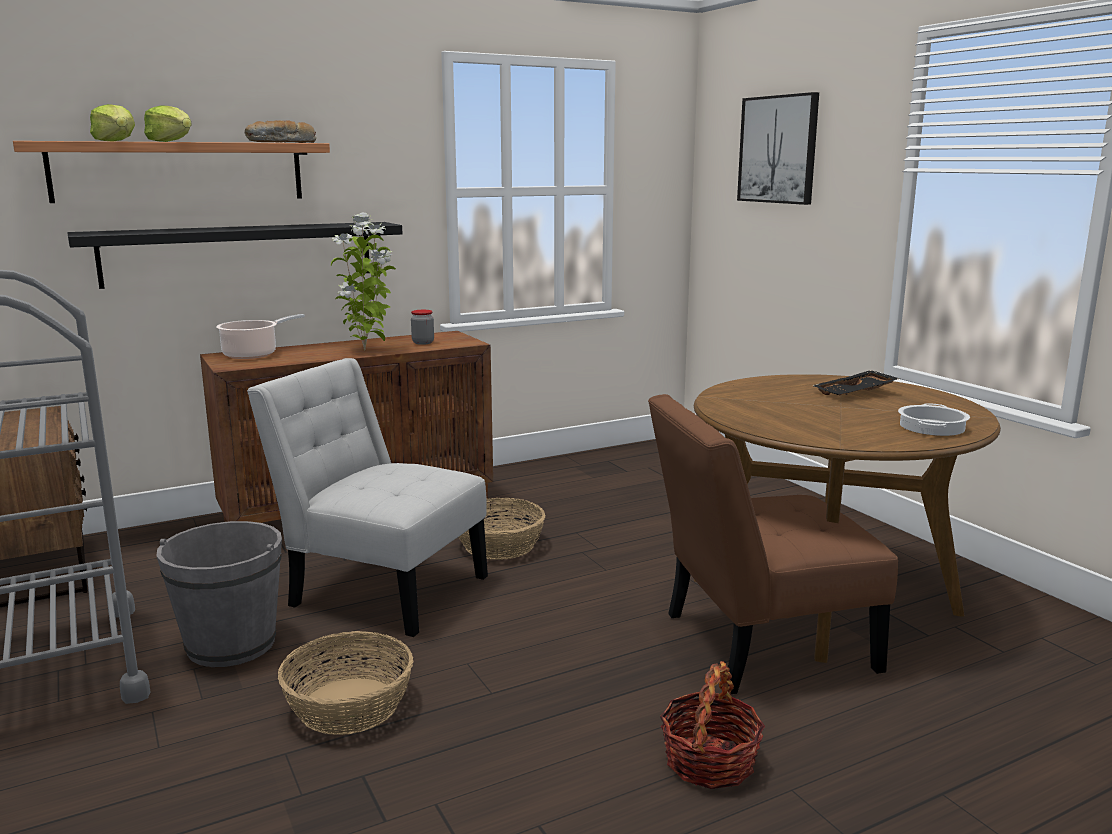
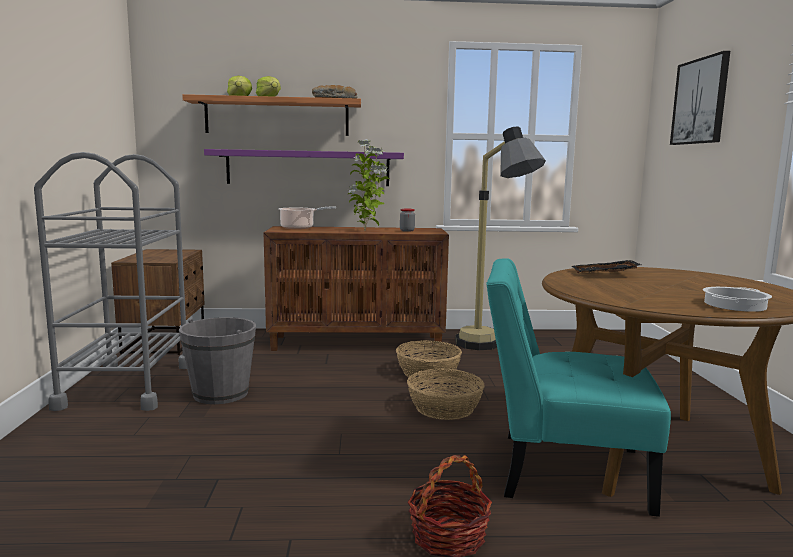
camera: 25 degrees right, 5 degrees down
black shelf [67,222,403,289] -> purple shelf [204,149,404,186]
white chair [247,358,488,637] -> none
basket [278,631,413,735] -> basket moved to [407,368,485,420]
brown chair [648,394,898,694] -> turquoise chair [486,258,671,517]
black tray [813,370,900,395] -> black tray moved to [572,260,641,273]
none -> floor lamp [455,126,546,350]

